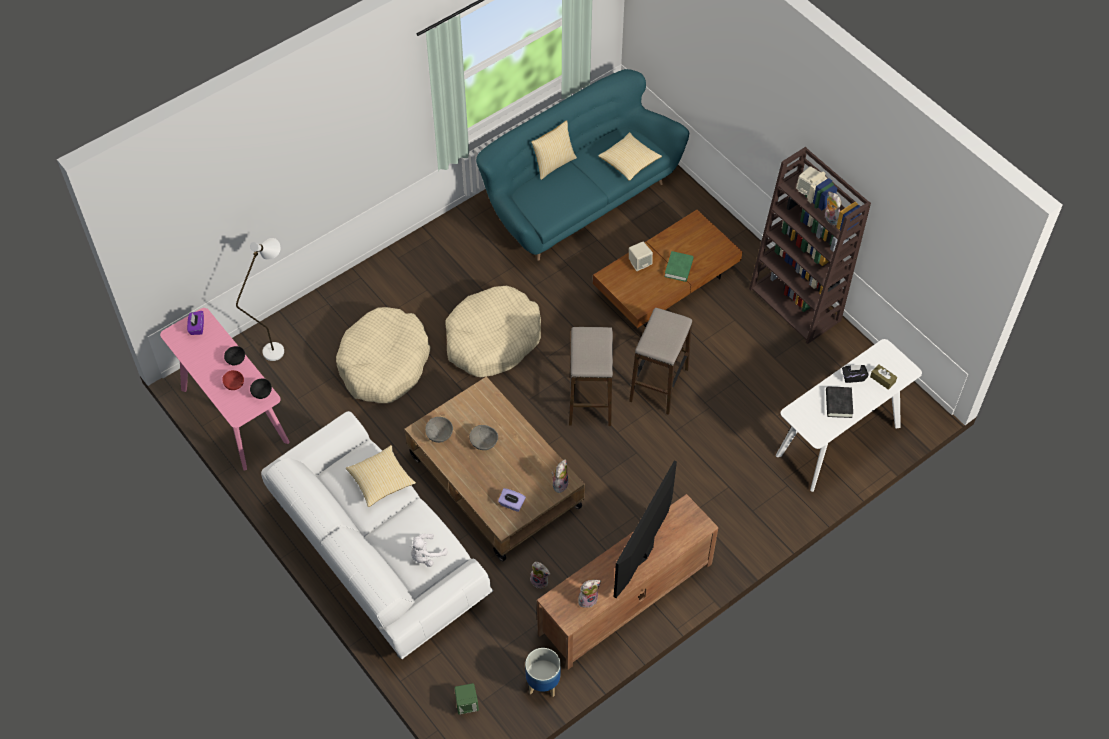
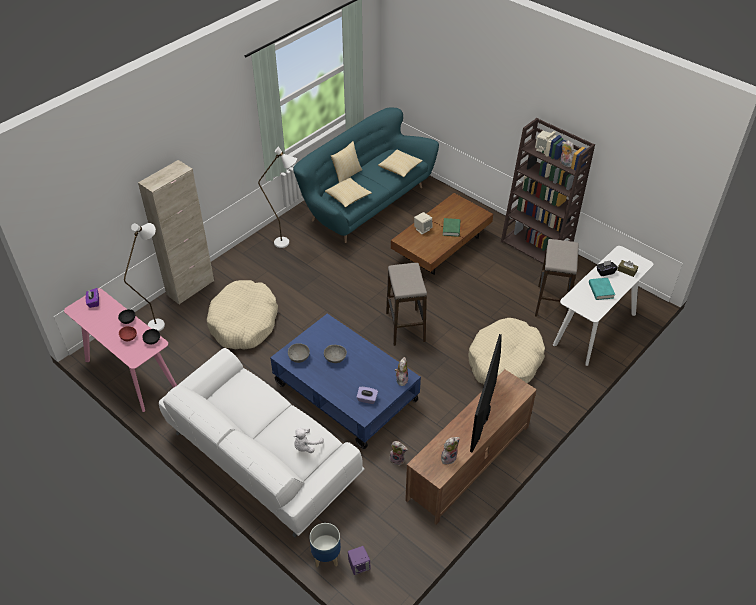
camera: 10 degrees left, 10 degrees down
pillow [346,445,416,507] -> pillow moved to [325,177,372,207]
brown coffee table [404,376,585,561] -> blue coffee table [270,313,421,449]
beige dog bed [445,286,541,377] -> beige dog bed moved to [468,318,545,384]
green speaker [454,683,479,714] -> purple speaker [348,546,371,575]
planter [525,648,561,697] -> planter moved to [309,523,341,568]
stool [629,308,692,415] -> stool moved to [535,239,579,317]
black book [826,387,853,418] -> turquoise book [589,278,615,300]
none -> beige cabinet [138,160,214,305]
none -> white floor lamp [258,146,297,248]

